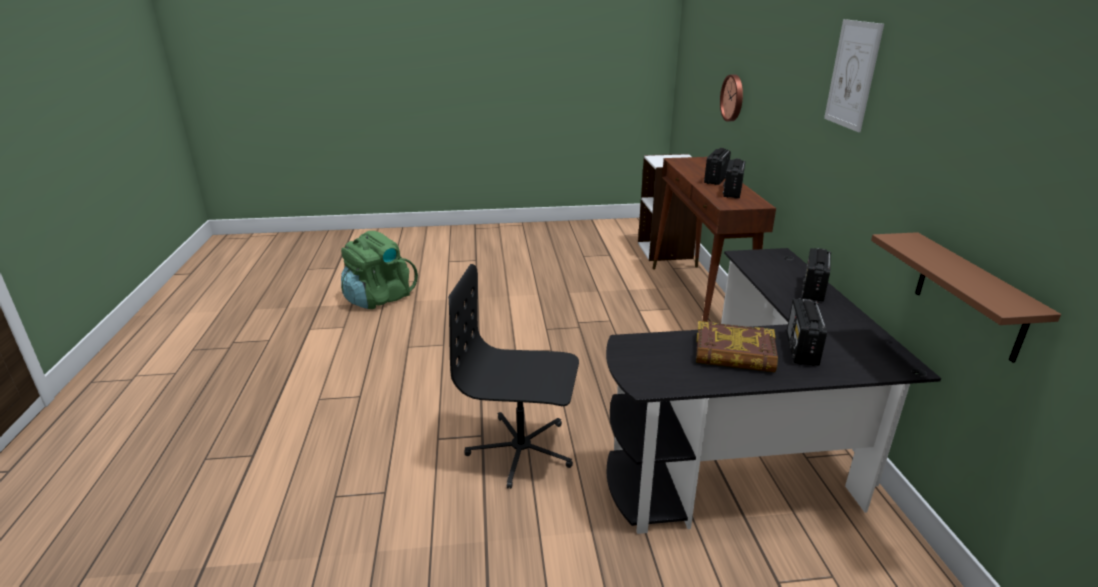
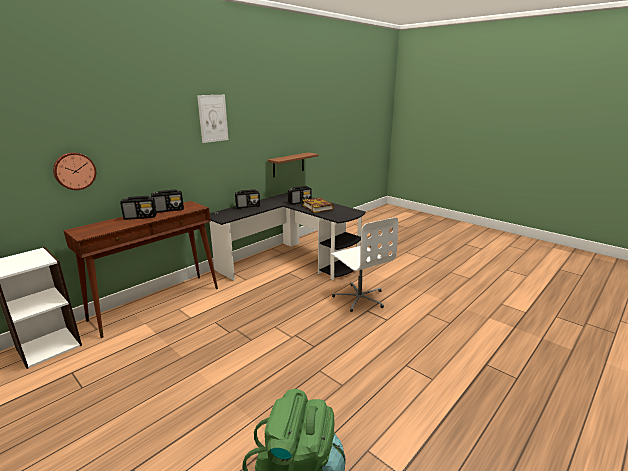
camera: 130 degrees left, 5 degrees down
black office chair [448,264,579,489] -> white office chair [331,217,398,312]

